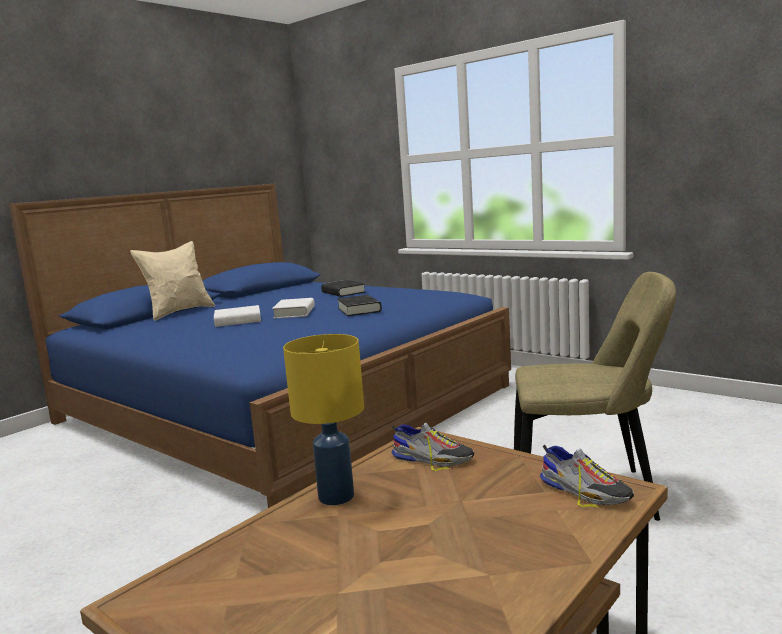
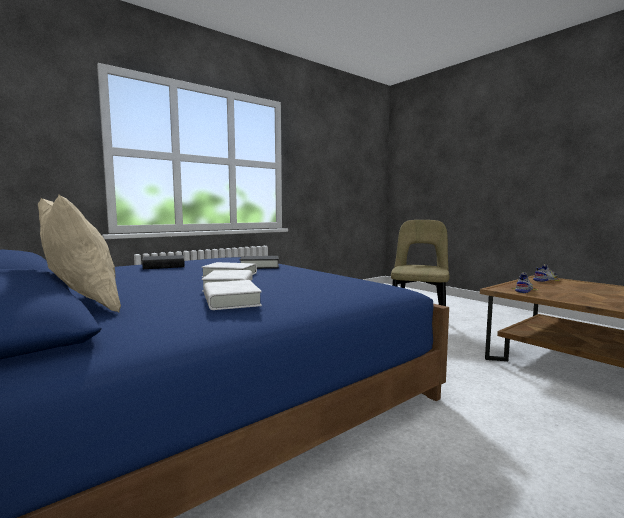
camera: 80 degrees left, 5 degrees down
yellow table lamp [283,334,364,505] -> none
none -> white book [204,280,262,310]

